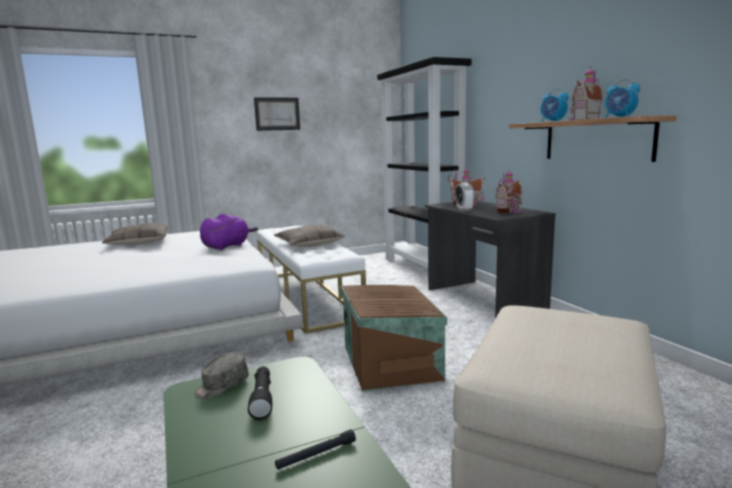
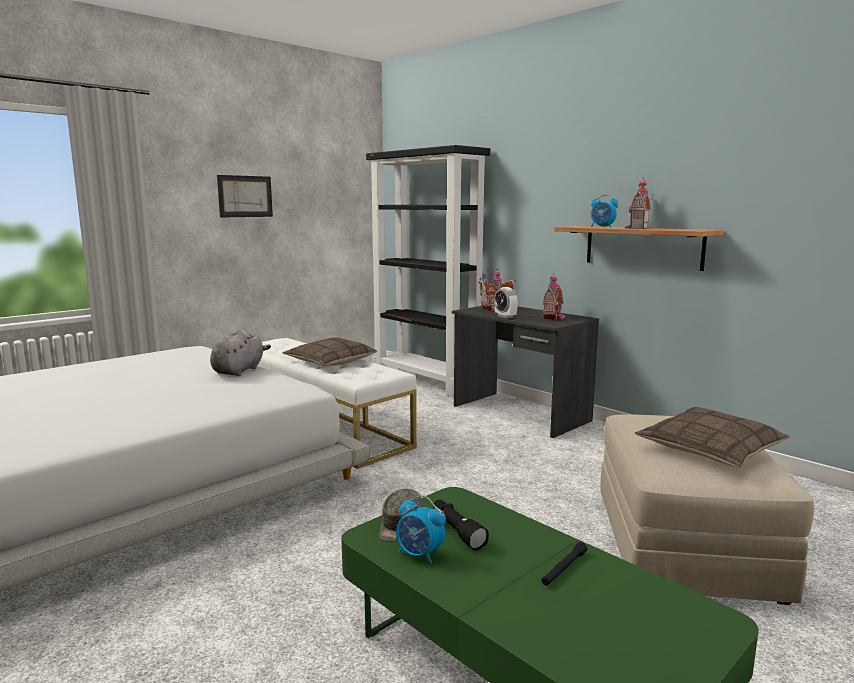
camera: 20 degrees left, 0 degrees up
pillow [102,223,169,245] -> pillow moved to [635,407,789,468]
purple plush toy [200,214,258,250] -> grey plush toy [210,330,271,376]
brown storage box [341,285,447,392] -> none
alarm clock [605,79,640,118] -> alarm clock moved to [396,495,446,564]

